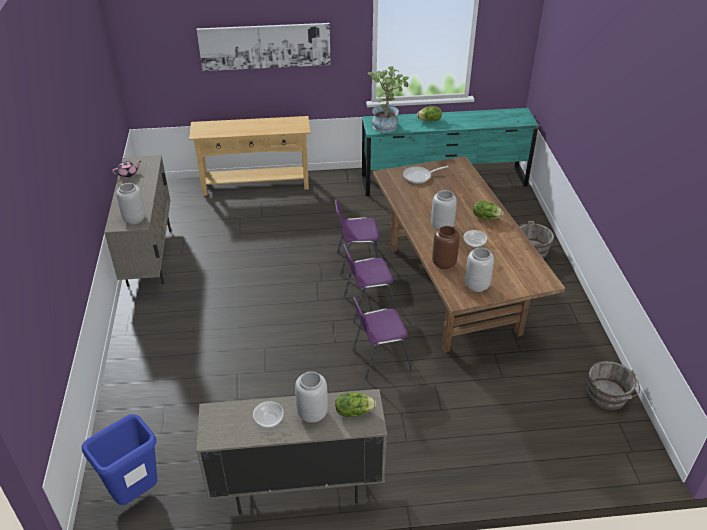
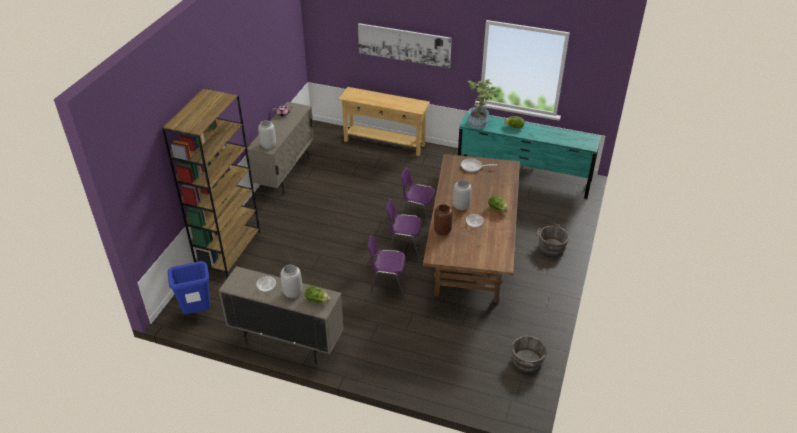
camera: 25 degrees right, 0 degrees up
grey vase [465,247,494,292] -> none
none -> brown bookcase [162,89,260,278]

